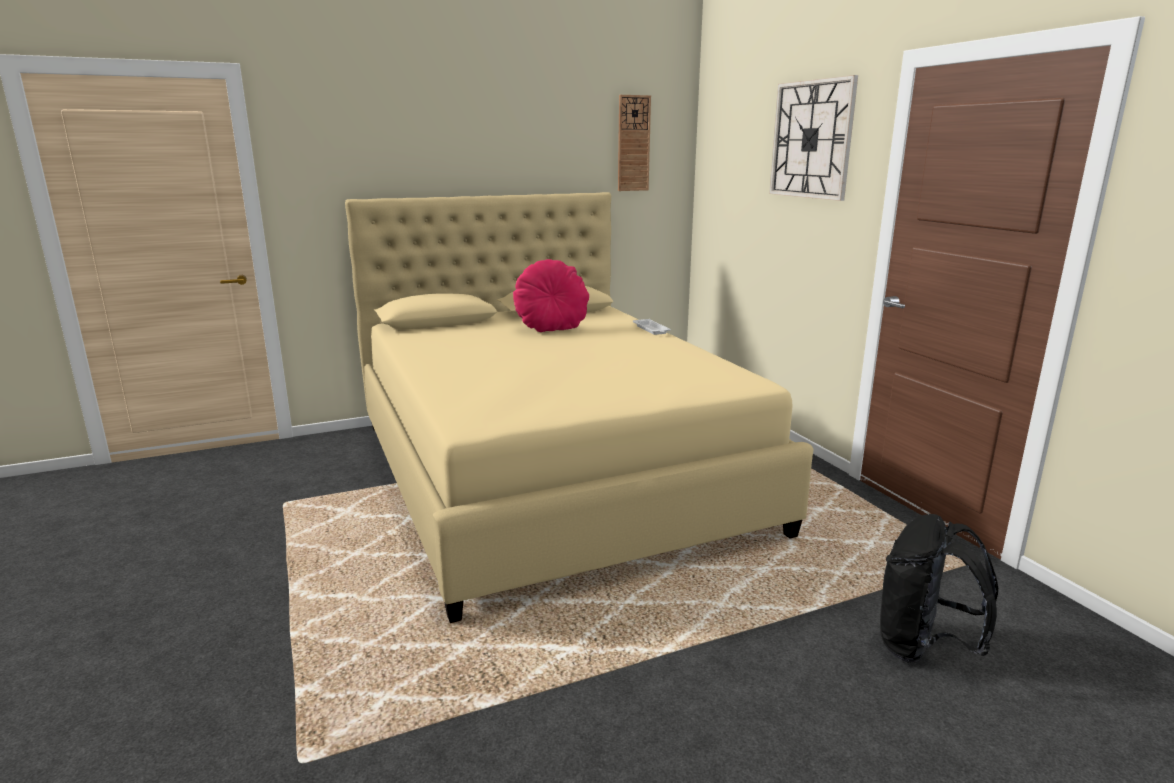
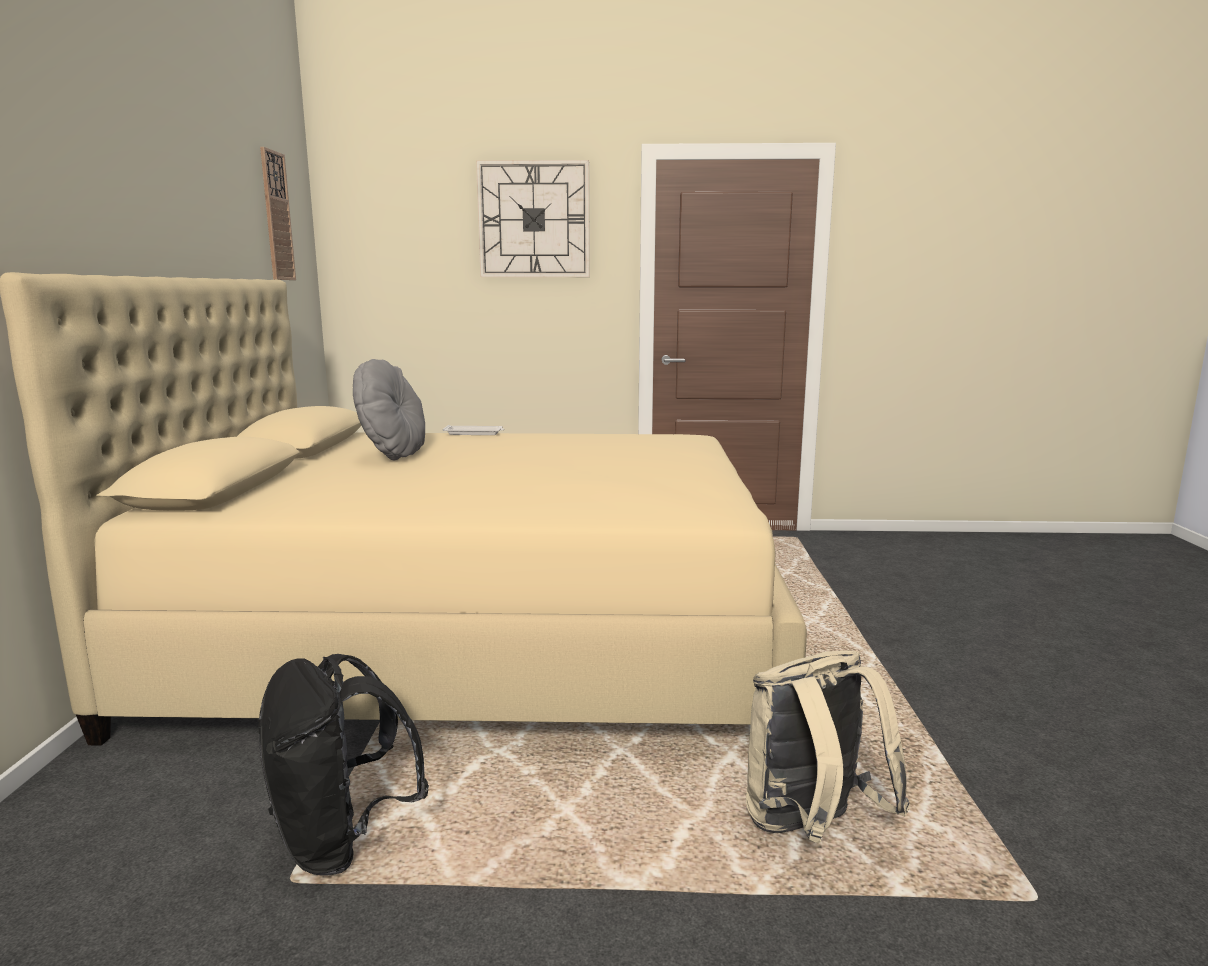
camera: 65 degrees left, 5 degrees down
pink pillow [513,259,589,332] -> grey pillow [353,359,425,460]
black backpack [880,514,998,663] -> black backpack moved to [258,654,429,876]
none -> beige backpack [746,650,911,843]

